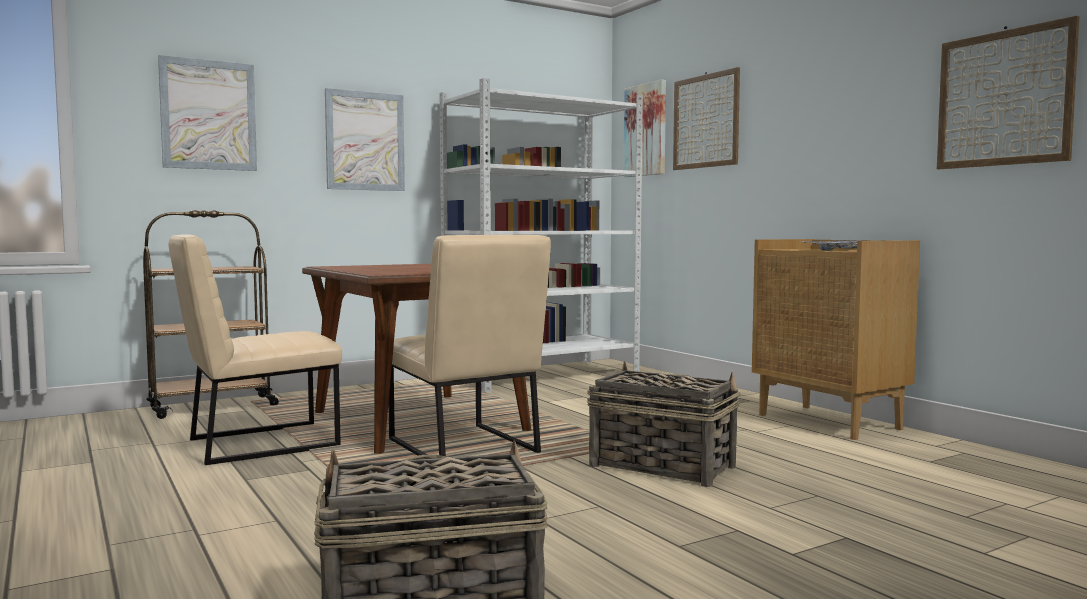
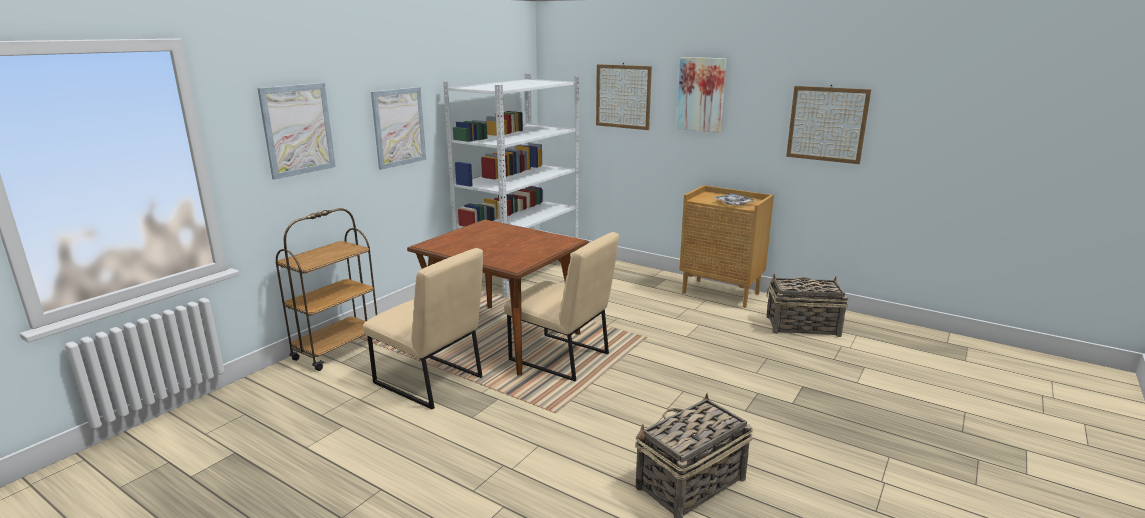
camera: 25 degrees left, 15 degrees up
beige chair [168,234,342,465] -> beige chair turned 90 degrees counterclockwise [363,248,483,410]
basket [587,361,741,487] -> basket moved to [766,273,849,337]
picture [624,80,666,177] -> picture moved to [676,57,727,133]

